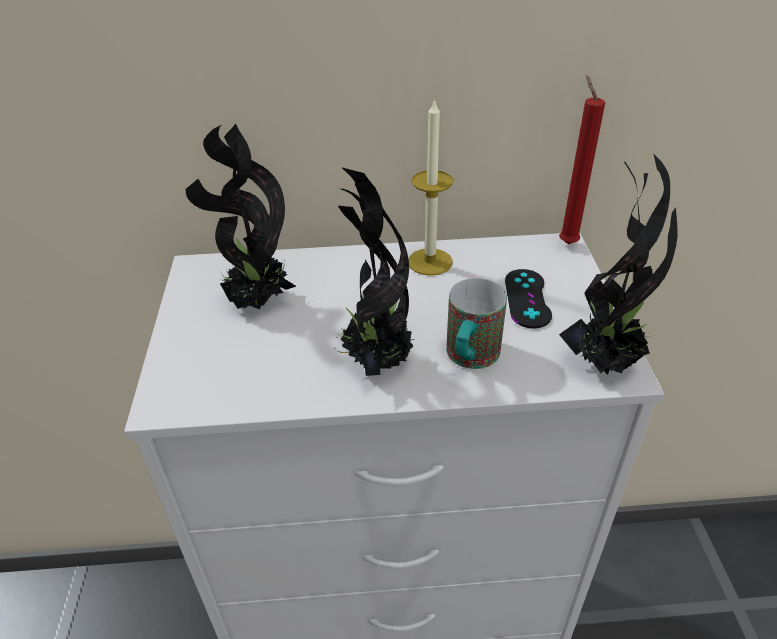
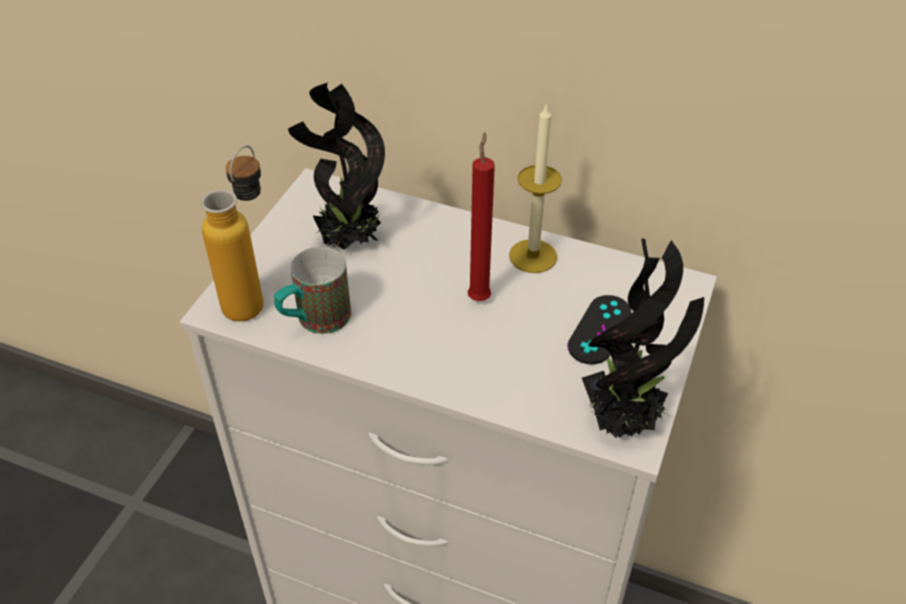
camera: 25 degrees right, 5 degrees up
potted plant [334,167,414,376] -> none
mug [446,278,507,369] -> mug moved to [274,247,351,334]
red candle [559,75,605,244] -> red candle moved to [467,132,495,301]
none -> bottle [201,145,263,321]

